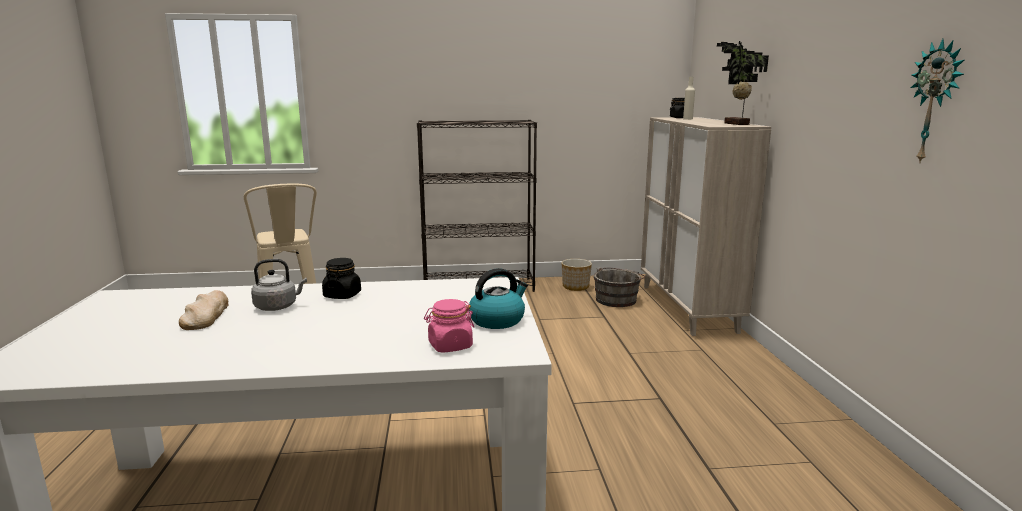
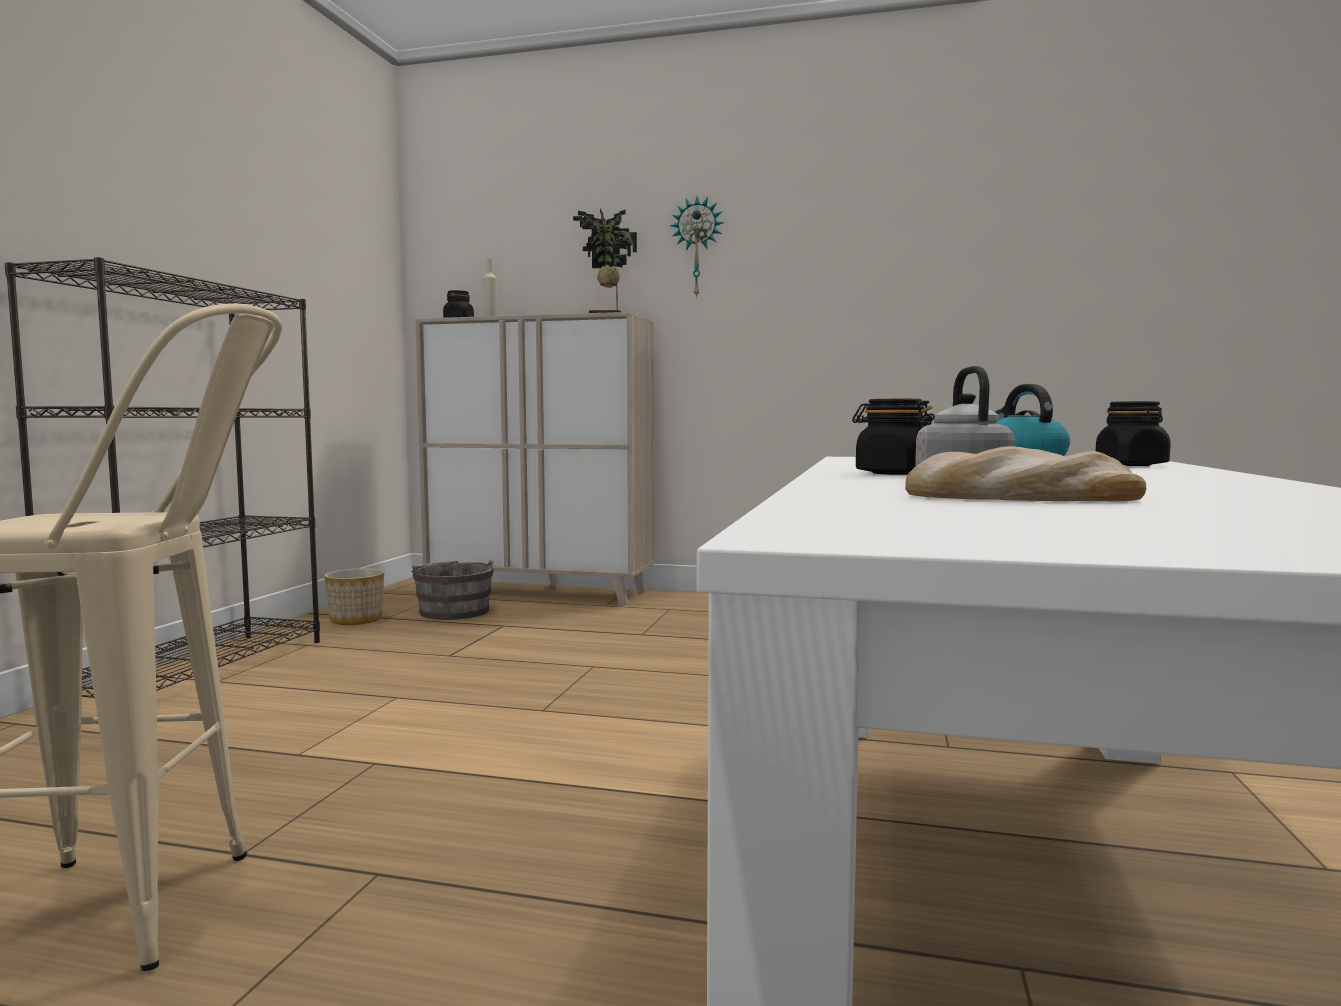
camera: 70 degrees left, 10 degrees down
pink jar [424,299,474,353] -> black jar [1096,401,1171,466]
wall clock [911,39,964,164] -> wall clock moved to [670,196,724,299]

